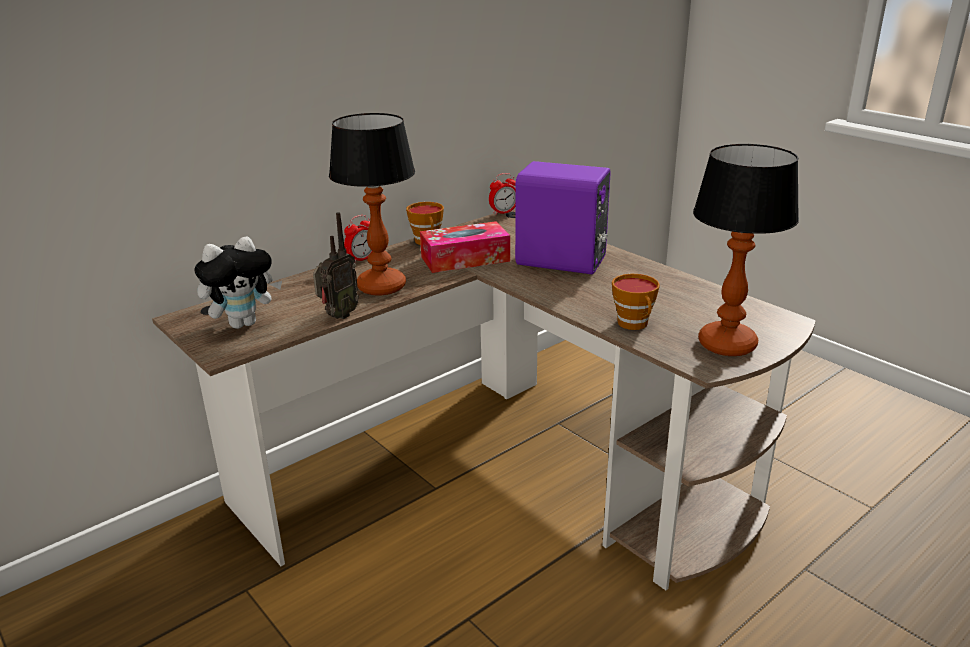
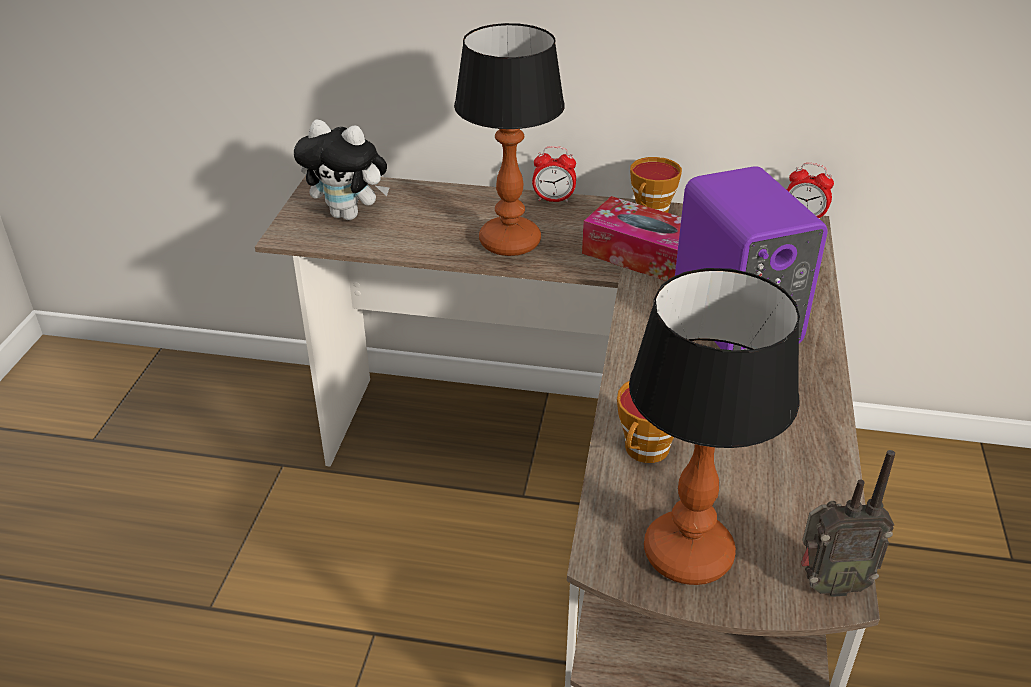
camera: 50 degrees right, 10 degrees up
radio [313,212,359,319] -> radio moved to [801,450,895,597]

